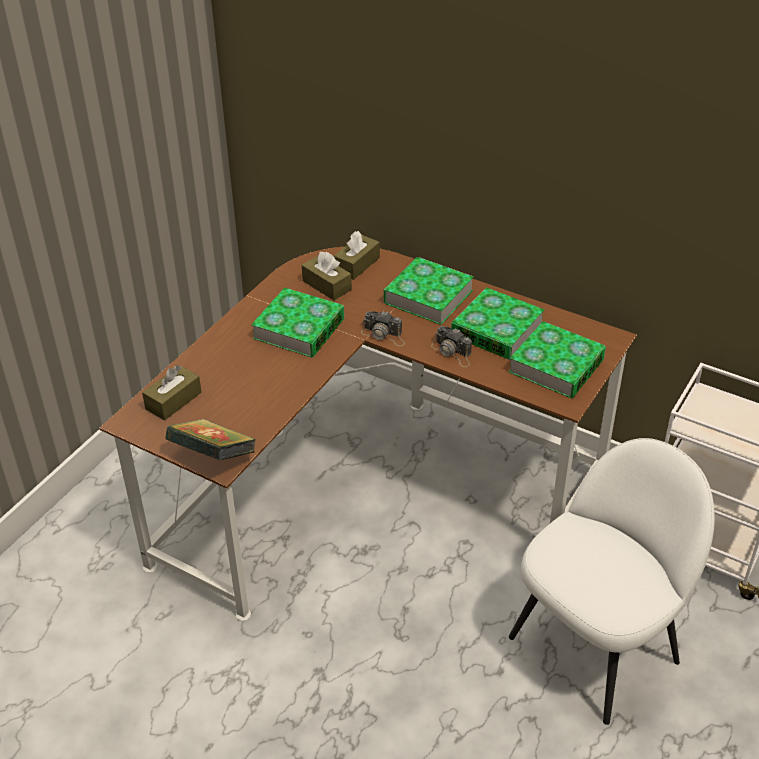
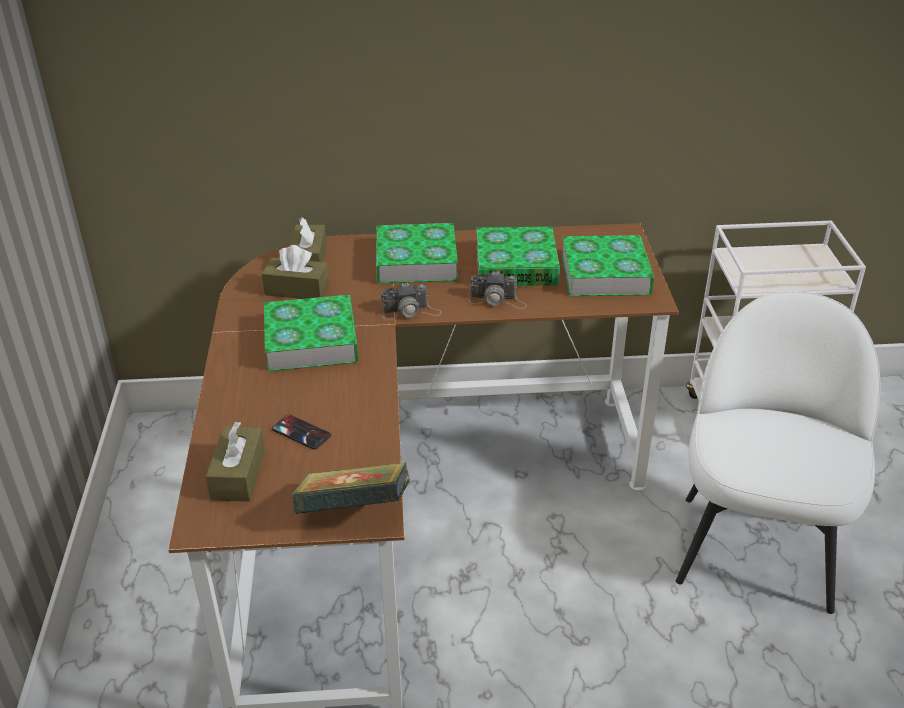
camera: 35 degrees left, 5 degrees down
none -> phone [272,415,331,450]

